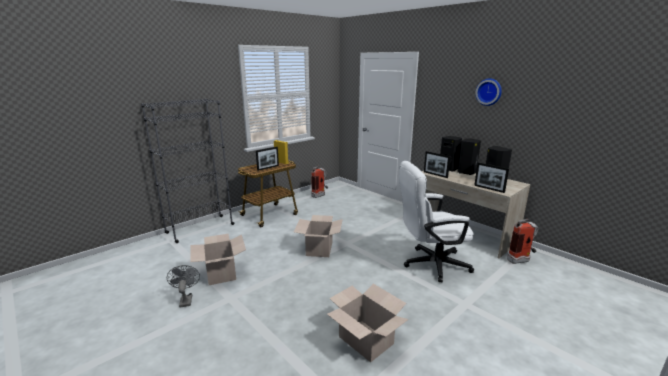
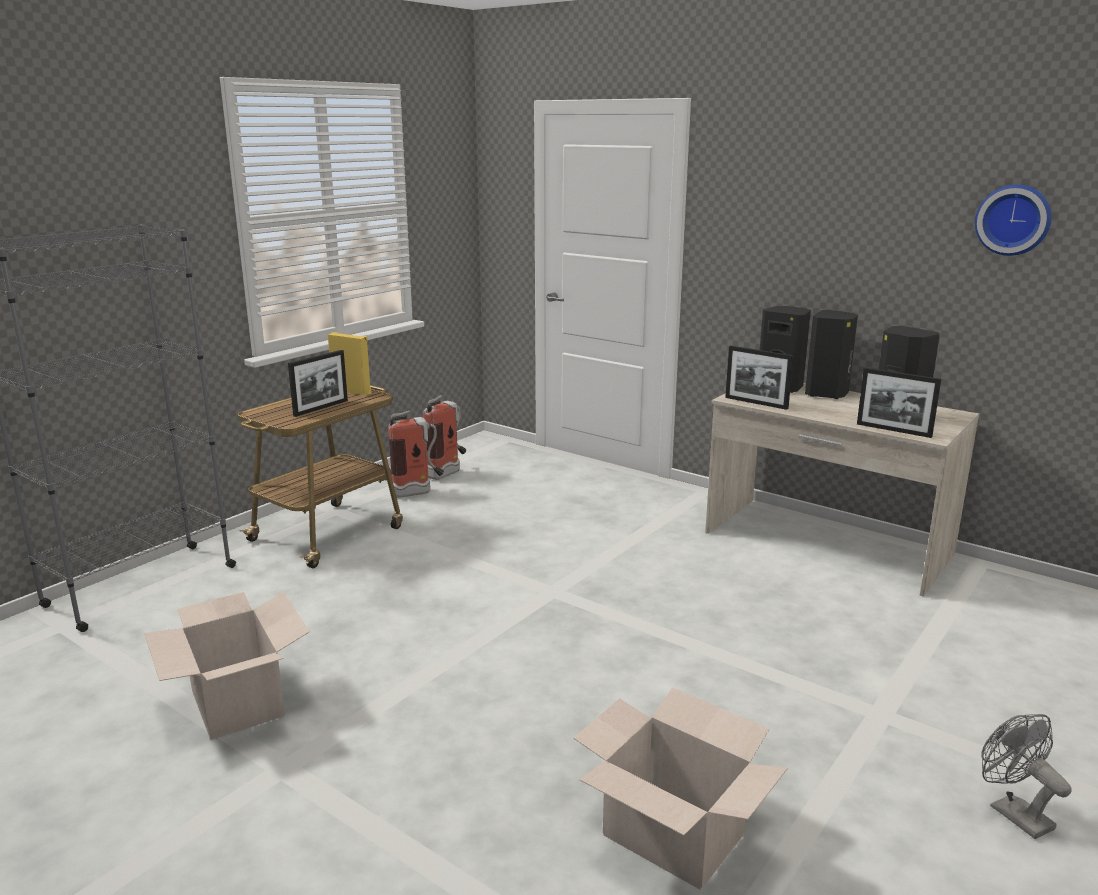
camera: 10 degrees left, 0 degrees up
grey fan [167,265,200,307] -> grey fan moved to [981,714,1072,839]
cardboard box [294,215,343,257] -> none
white office chair [399,161,474,282] -> none
wall clock [475,79,502,106] -> wall clock moved to [975,184,1052,256]
fire extinguisher [507,219,538,264] -> fire extinguisher moved to [388,410,444,498]

